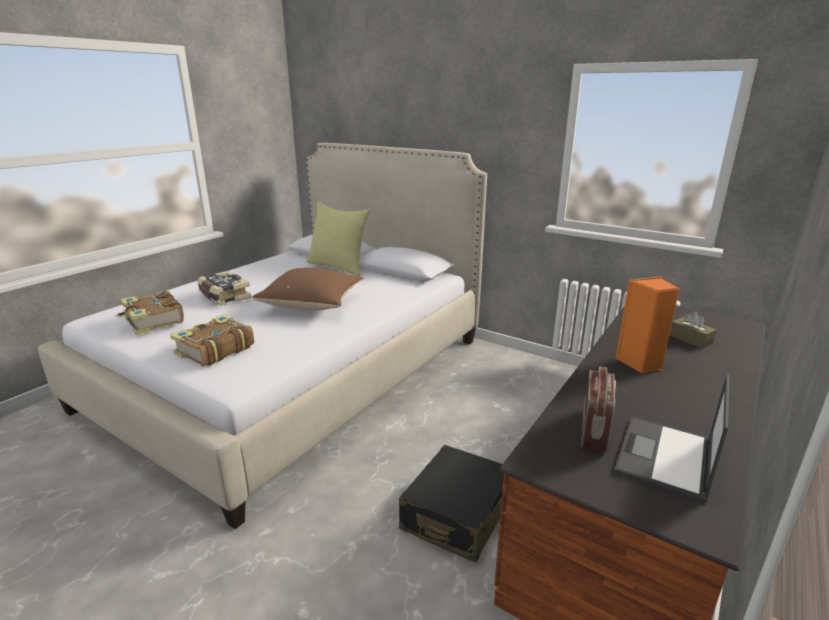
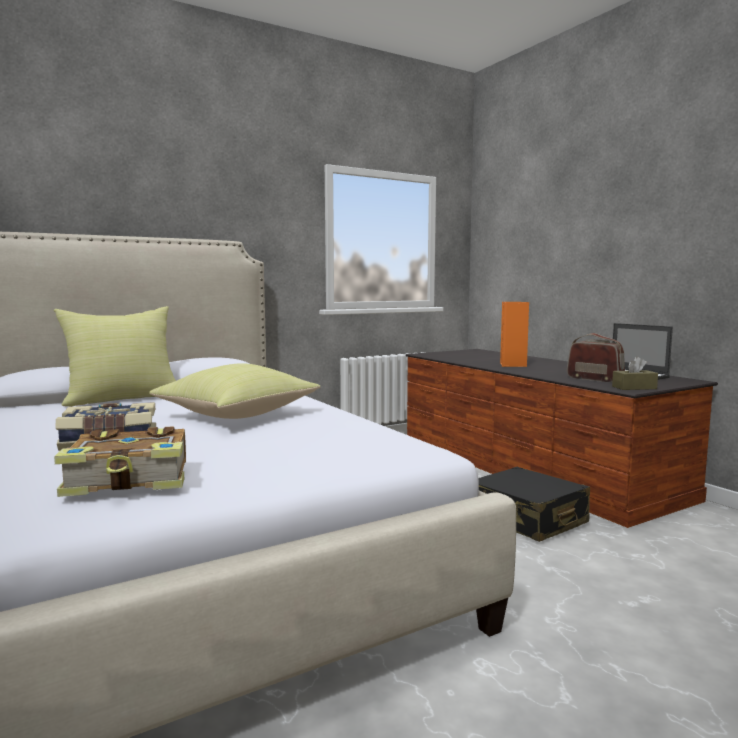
camera: 65 degrees left, 15 degrees down
book [170,315,254,366] -> none
brown pillow [252,268,363,310] -> yellow pillow [149,363,321,419]
brown tissue box [669,312,717,349] -> brown tissue box moved to [612,357,658,390]

